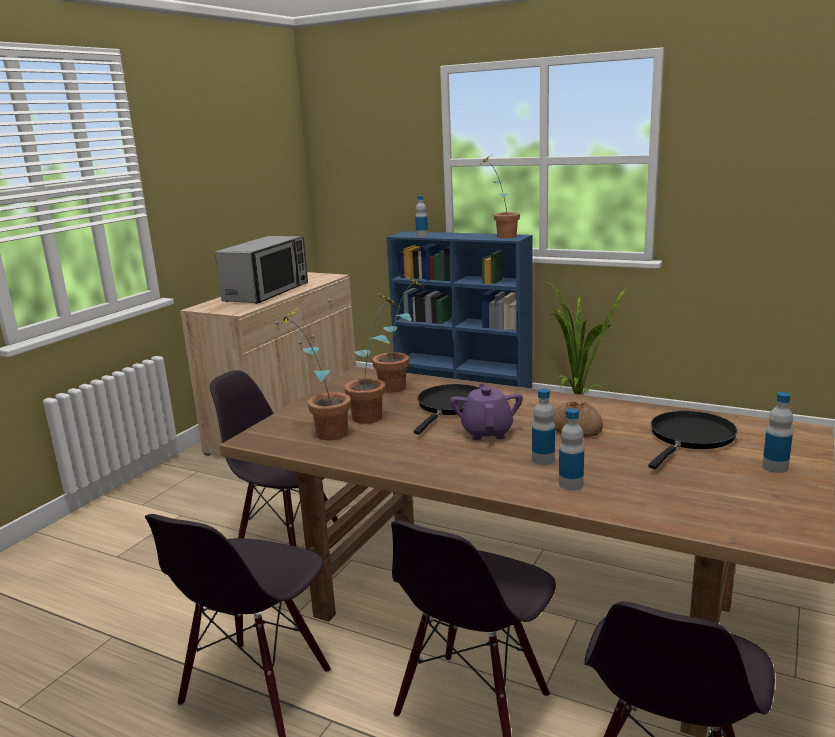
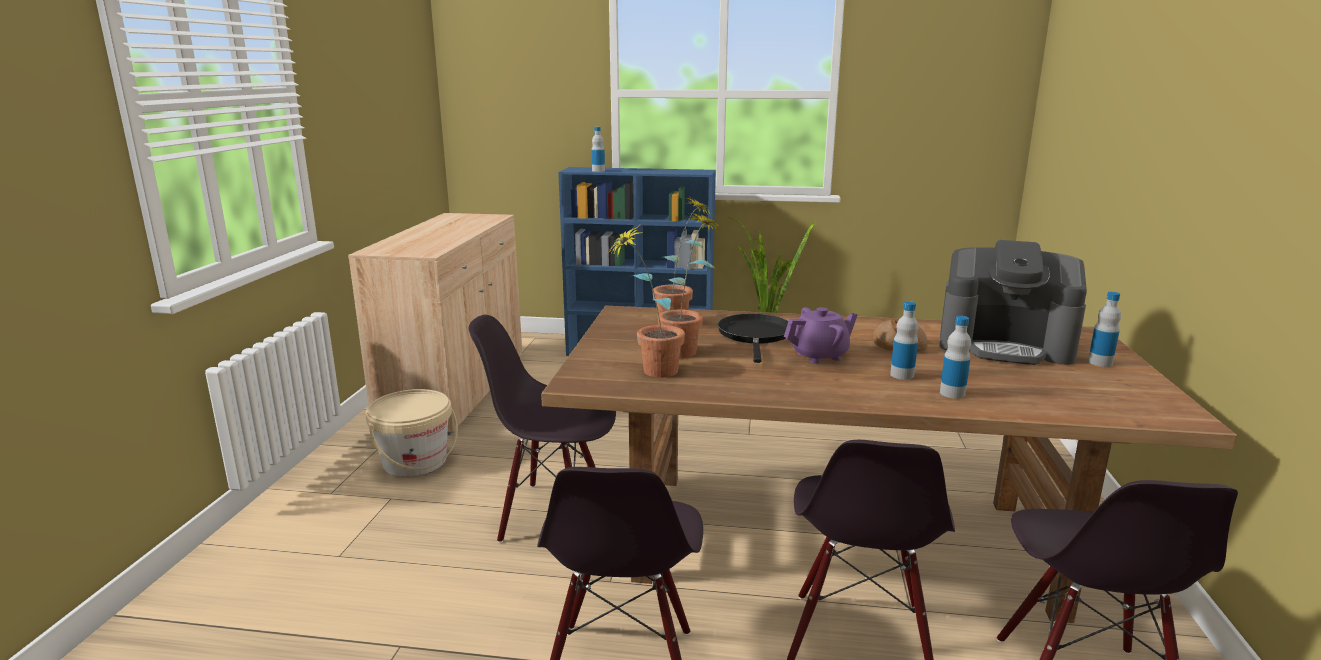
camera: 20 degrees left, 0 degrees up
microwave [215,236,308,304] -> none
purple teapot [450,384,523,440] -> purple teapot turned 90 degrees clockwise [784,307,858,364]
potted plant [479,155,520,238] -> none
black frying pan [648,411,738,469] -> coffee machine [940,240,1087,365]
none -> beige bucket [365,389,458,477]

